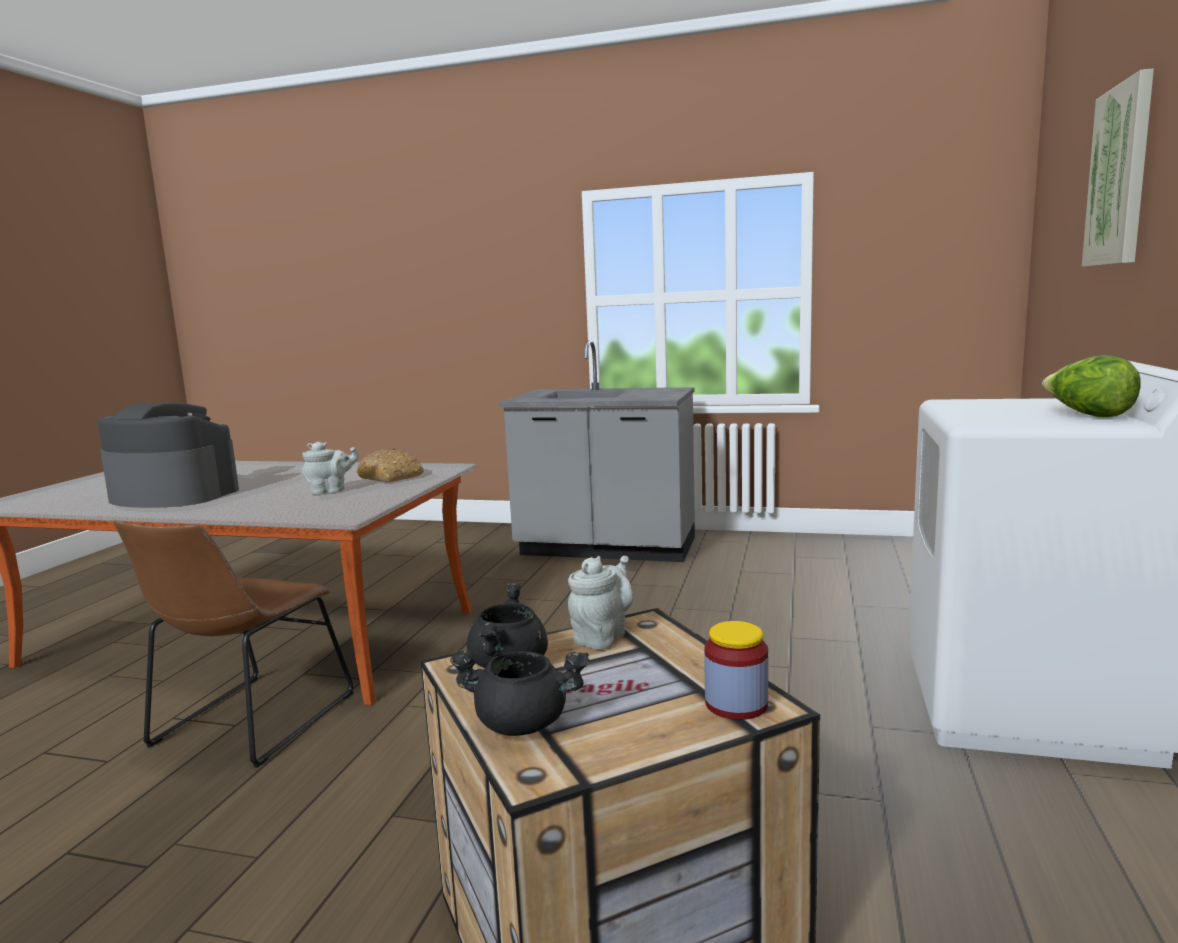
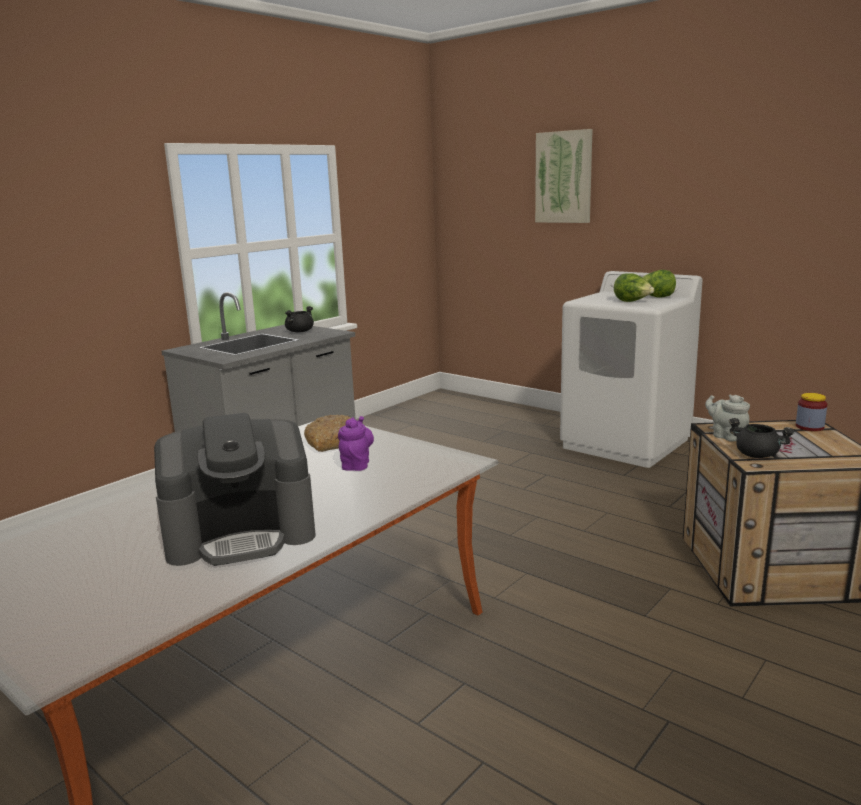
camera: 65 degrees left, 5 degrees up
coffee machine [98,403,239,508] -> coffee machine turned 150 degrees counterclockwise [154,413,315,566]
brown chair [113,520,354,768] -> none
grey teapot [302,442,359,494] -> purple teapot [338,416,374,471]
black cooking pot [450,651,589,736] -> black cooking pot moved to [285,306,314,332]
none -> lettuce [614,273,654,302]

